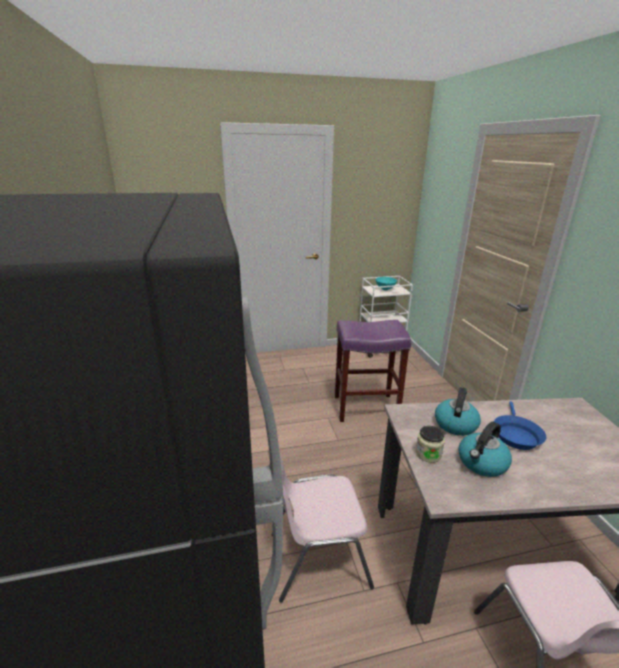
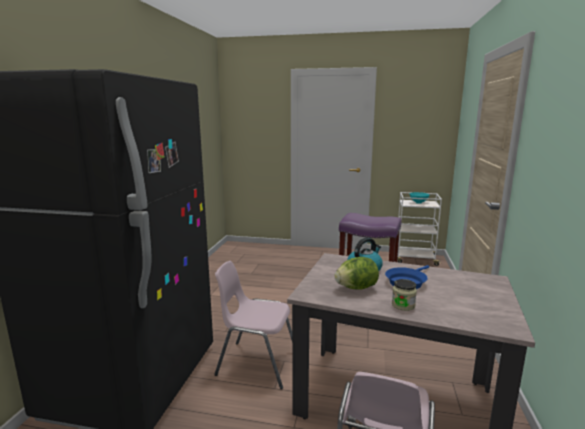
camera: 25 degrees right, 10 degrees down
jar [416,426,445,463] -> jar moved to [392,279,417,311]
kettle [459,422,512,477] -> lettuce [334,257,379,290]

